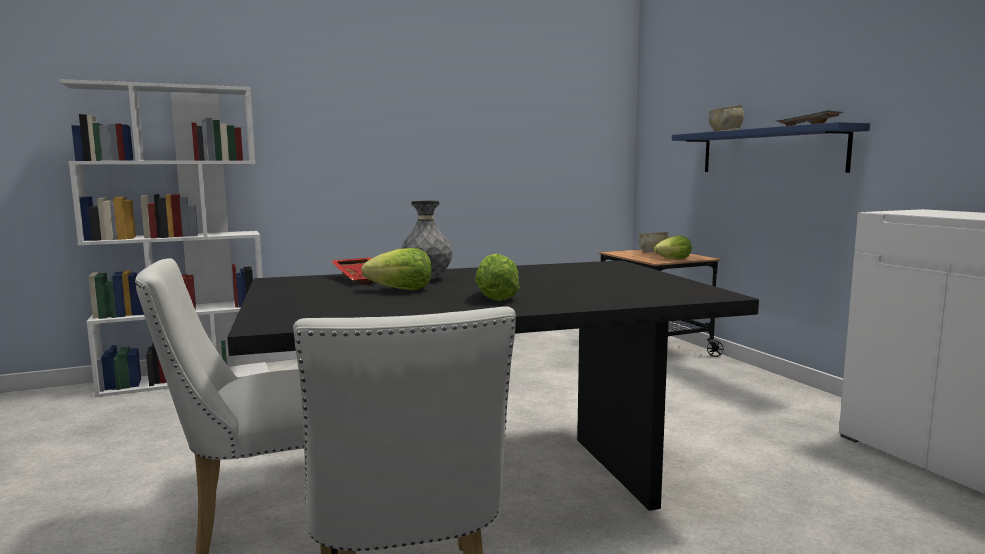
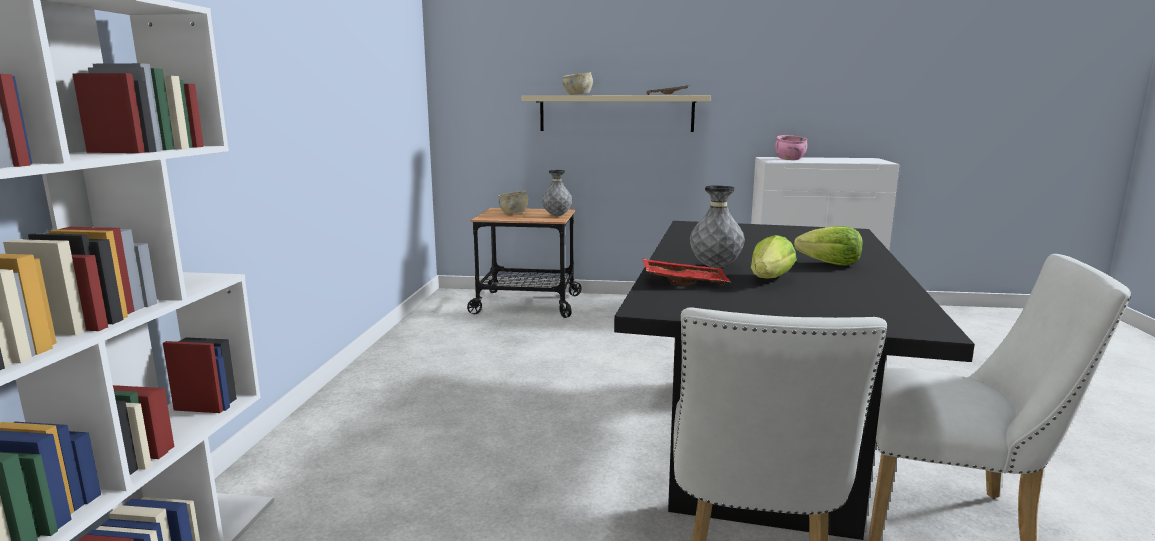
camera: 60 degrees left, 5 degrees up
lettuce [654,236,692,259] -> grey vase [542,170,572,216]
blue shelf [672,122,870,173] -> beige shelf [521,95,711,132]
none -> pink bowl [775,135,807,160]

